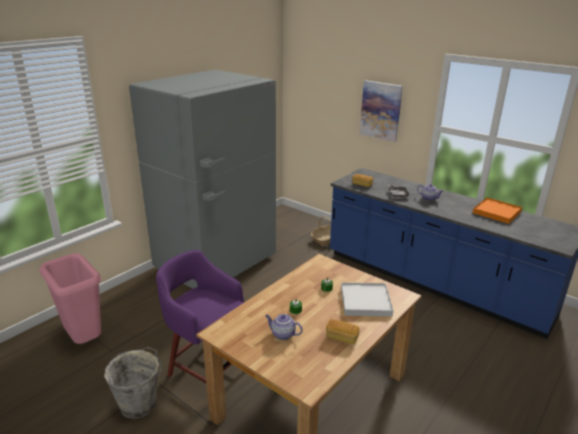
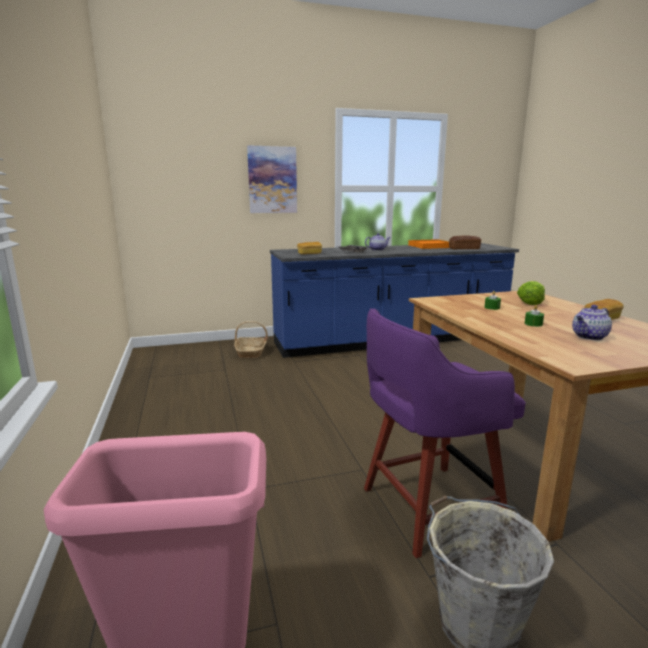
camera: 55 degrees left, 10 degrees down
grey fridge [129,70,276,289] -> none
white tray [341,282,393,317] -> lettuce [517,281,545,305]
none -> bread [449,235,481,249]

